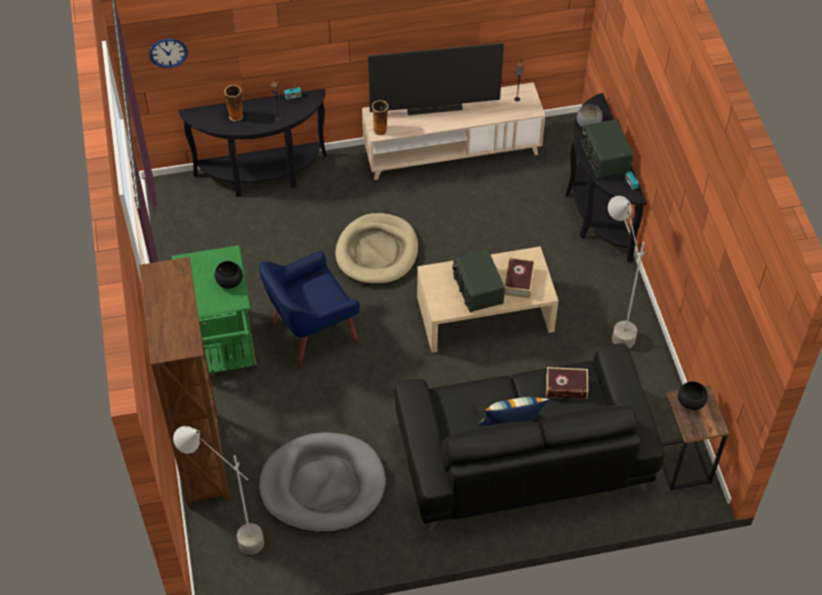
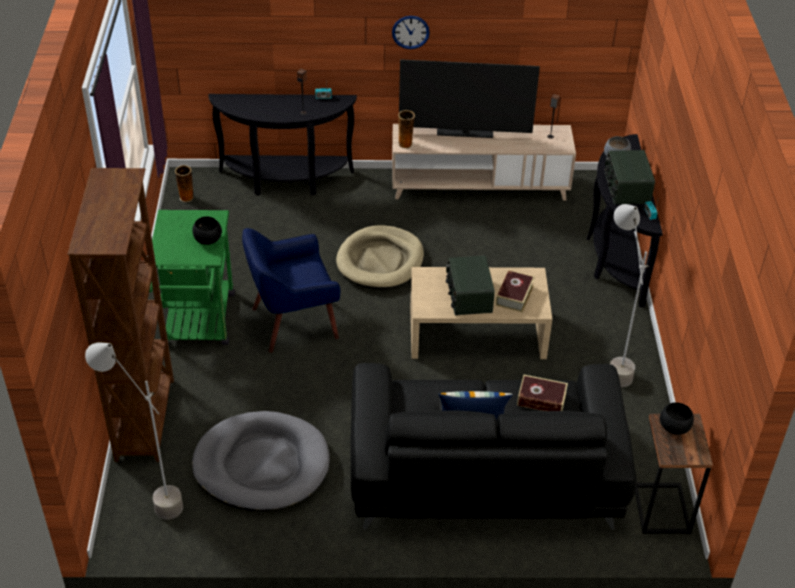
camera: 10 degrees right, 10 degrees down
wall clock [149,39,188,68] -> wall clock moved to [392,16,430,49]
vase [224,85,243,121] -> vase moved to [175,165,193,202]

